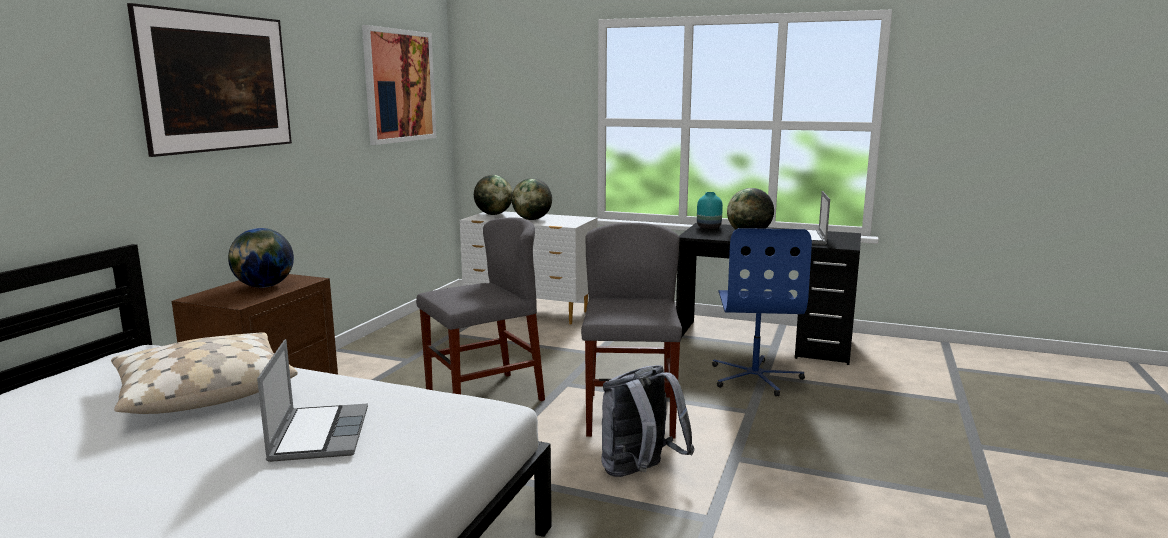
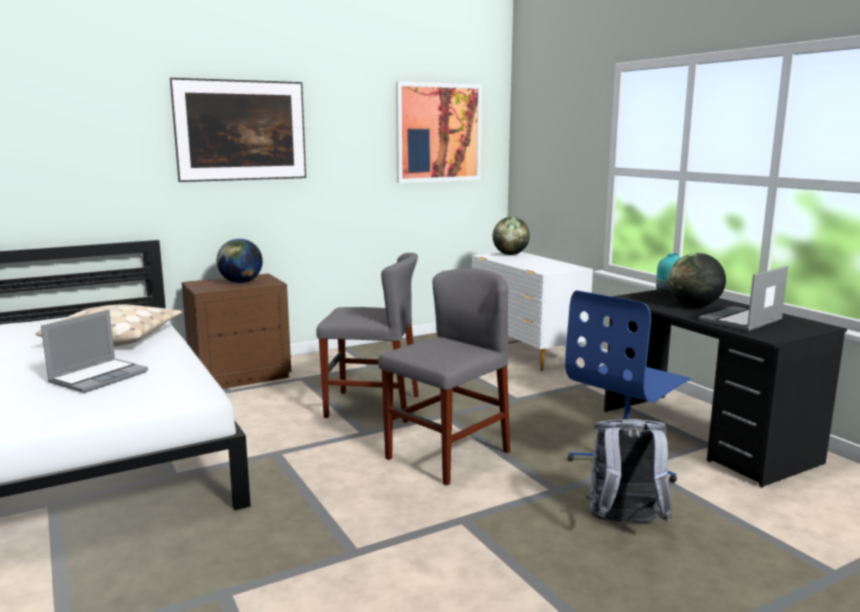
camera: 40 degrees right, 0 degrees up
globe [512,178,552,220] -> none
grey backpack [601,365,695,477] -> grey backpack moved to [586,419,673,523]

